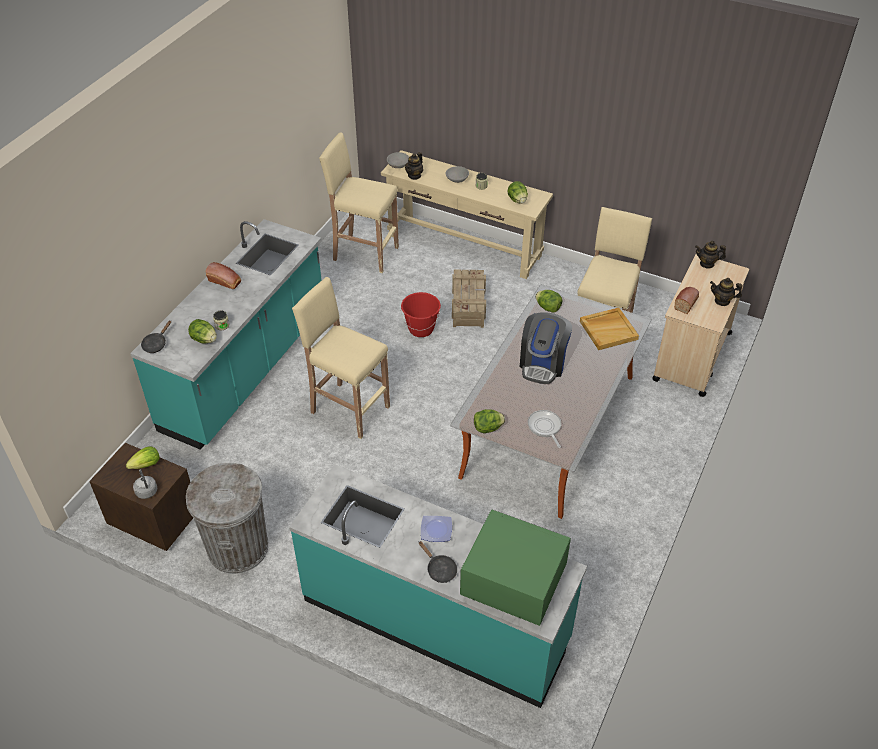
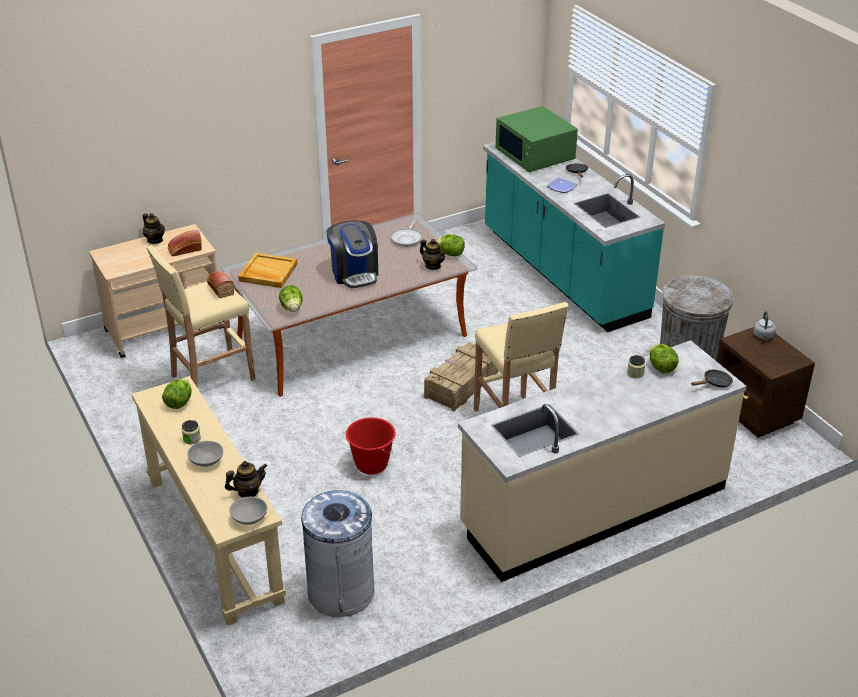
camera: 145 degrees left, 10 degrees down
lettuce [126,447,160,469] -> none
turquoise counter [130,219,322,450] -> beige counter [458,340,747,582]
bread [206,262,241,289] -> bread moved to [207,271,234,298]
beige stool [319,132,399,273] -> grey trash can [301,490,374,617]
crate [452,270,486,328] -> crate moved to [424,342,498,412]
coffee machine [520,312,572,384] -> coffee machine turned 105 degrees clockwise [326,221,378,289]
teapot [695,241,726,268] -> teapot moved to [420,239,446,270]

